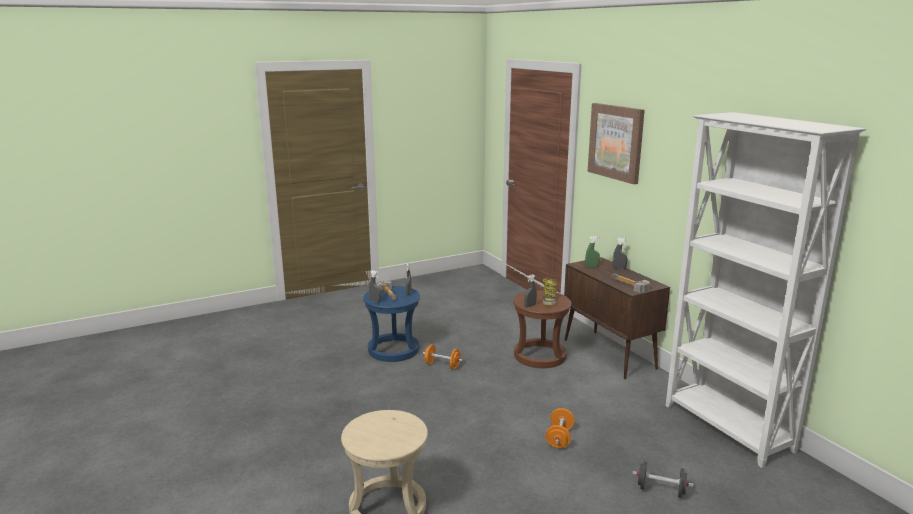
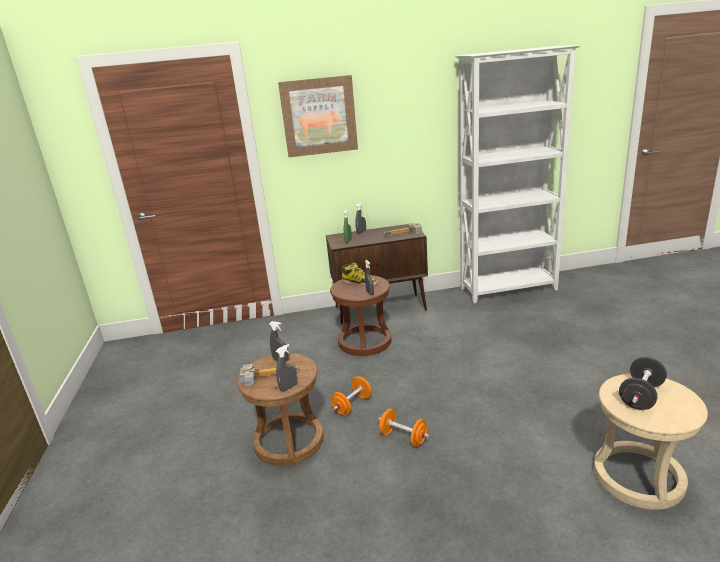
camera: 70 degrees left, 5 degrees up
blue stool [363,286,420,362] -> brown stool [237,353,324,466]
orange dumbbell [545,408,575,449] -> orange dumbbell moved to [378,409,429,447]
black dumbbell [632,461,694,498] -> black dumbbell moved to [619,357,667,410]

